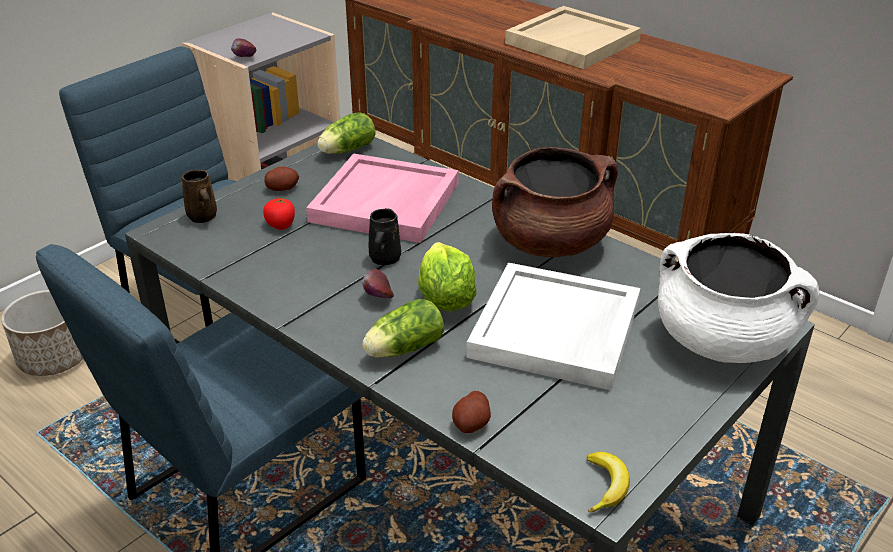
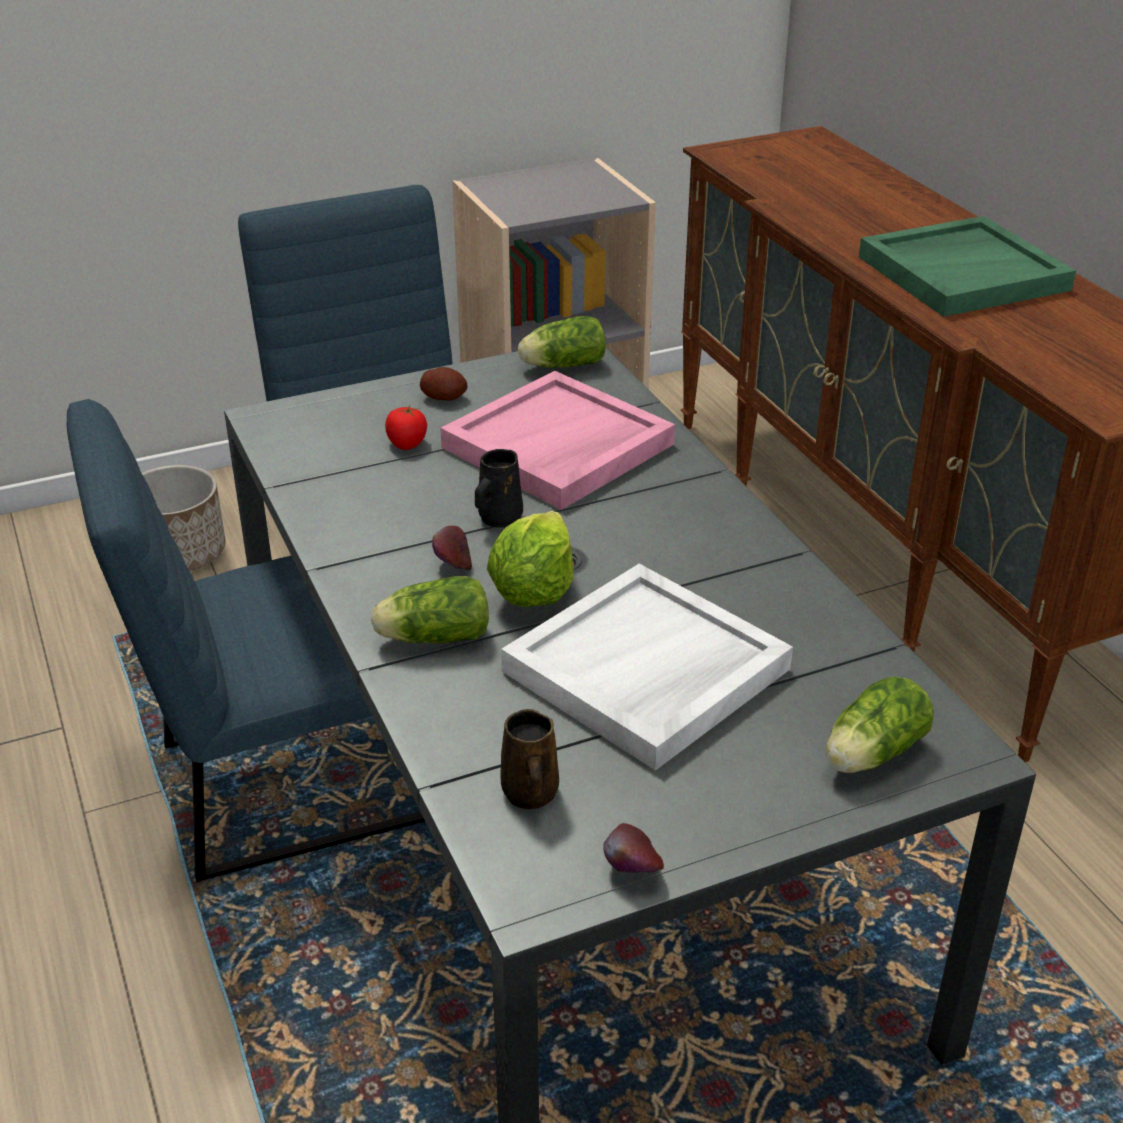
camera: 25 degrees right, 0 degrees up
brown mug [182,170,217,223] -> brown mug moved to [500,709,559,809]
apple [231,38,256,57] -> apple moved to [604,823,664,873]
potato [452,391,491,433] -> none
brown cooking pot [492,147,618,257] -> none
beige tray [505,6,641,69] -> green tray [859,216,1076,317]
banana [587,452,630,513] -> none
white cooking pot [658,233,819,363] -> lettuce [826,677,934,773]

